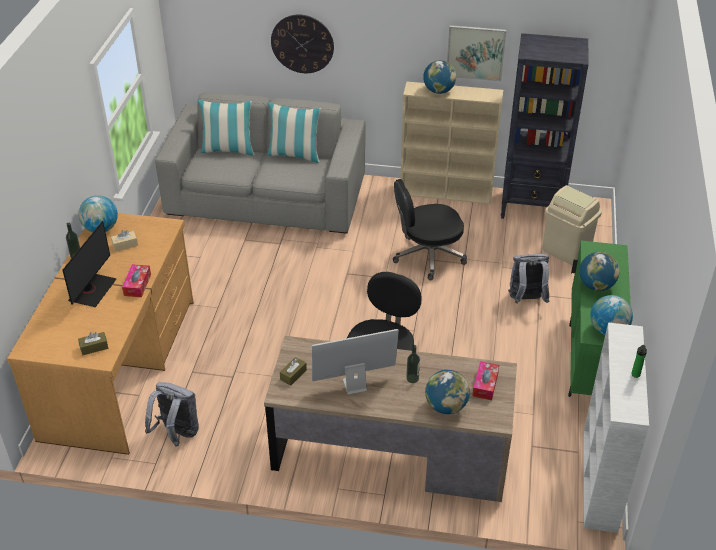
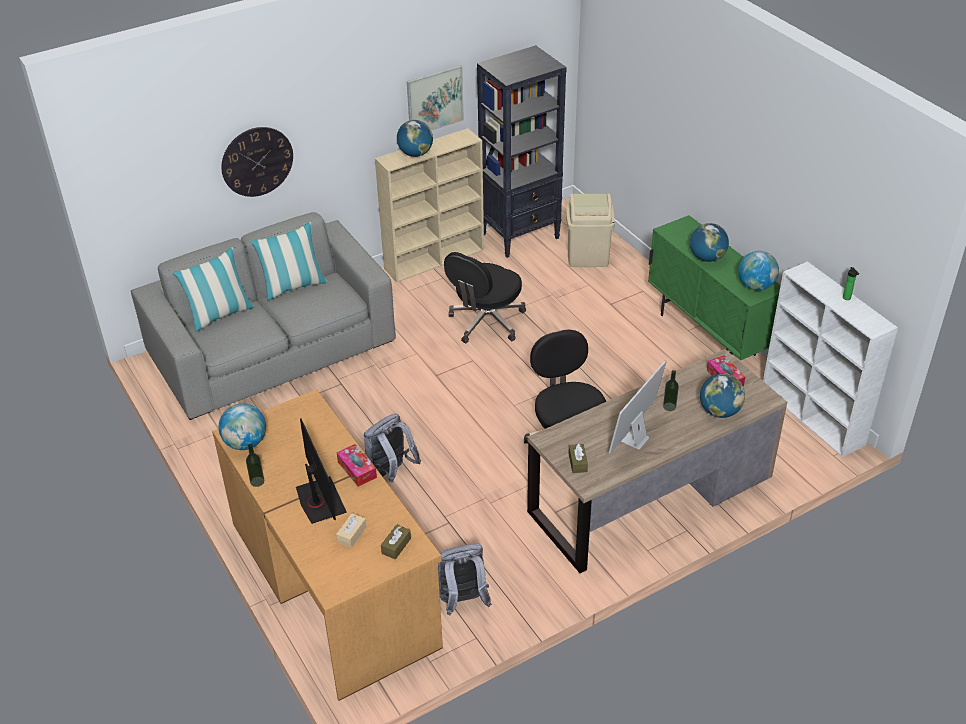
camera: 40 degrees left, 0 degrees up
beige tissue box [111,230,138,252] -> beige tissue box moved to [336,513,366,548]
grey backpack [508,254,549,304] -> grey backpack moved to [364,413,421,482]

